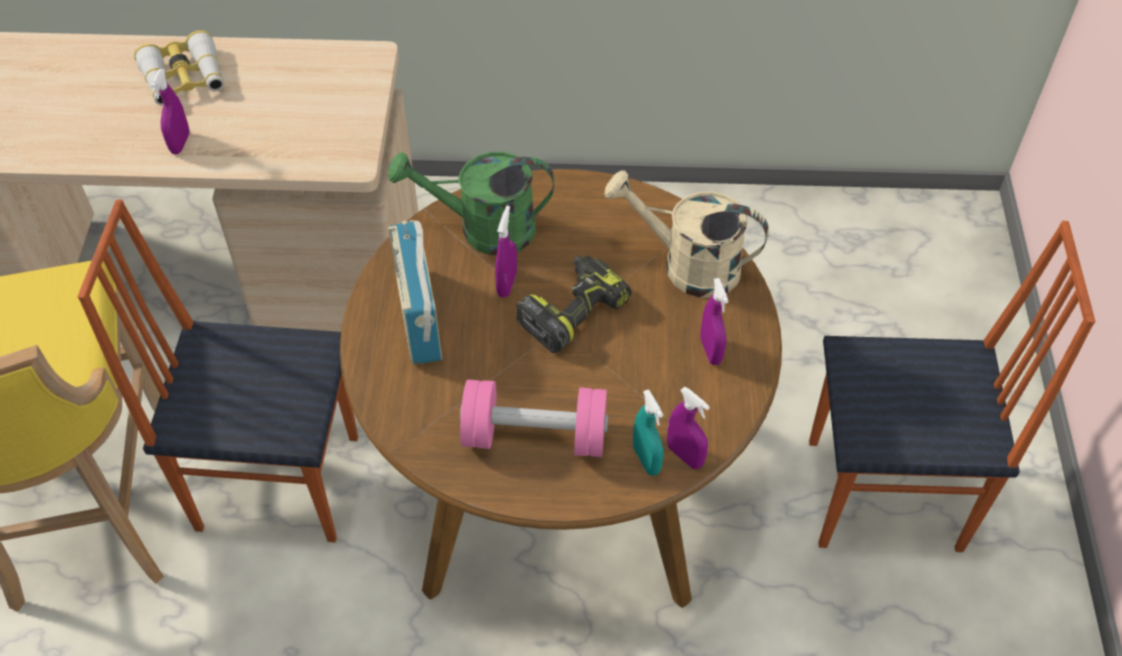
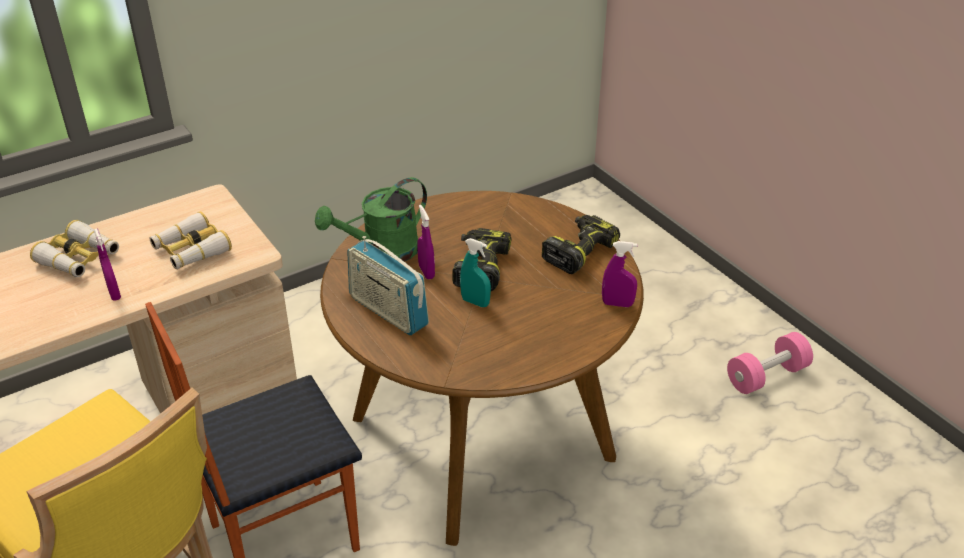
camera: 35 degrees left, 15 degrees down
pink dumbbell [460,380,608,457] -> pink dumbbell moved to [727,332,813,394]
beige watering can [604,170,769,298] -> none
turquoise spray bottle [633,389,664,476] -> turquoise spray bottle moved to [460,238,491,307]
purple spray bottle [700,278,729,365] -> power drill [542,215,620,274]
chair [809,221,1096,552] -> none
none -> binoculars [150,211,232,269]

